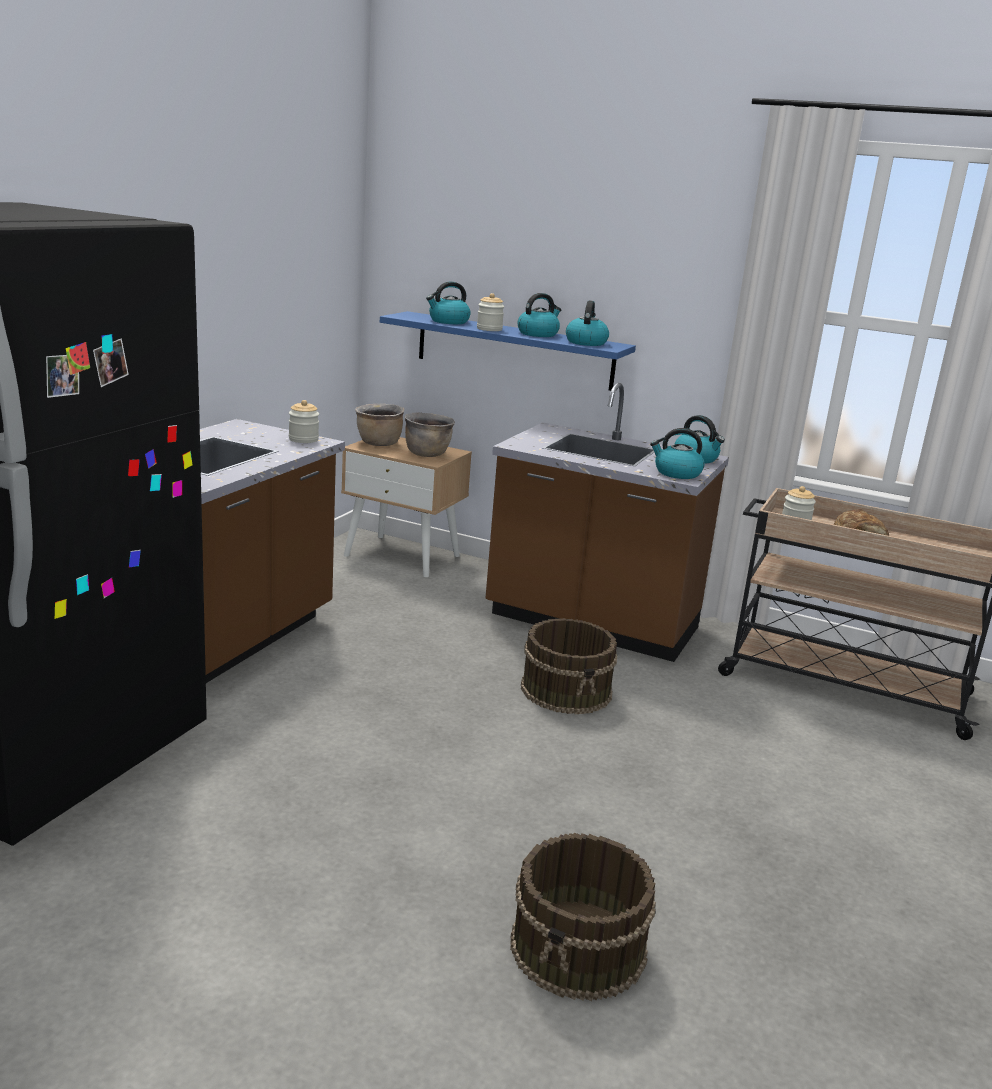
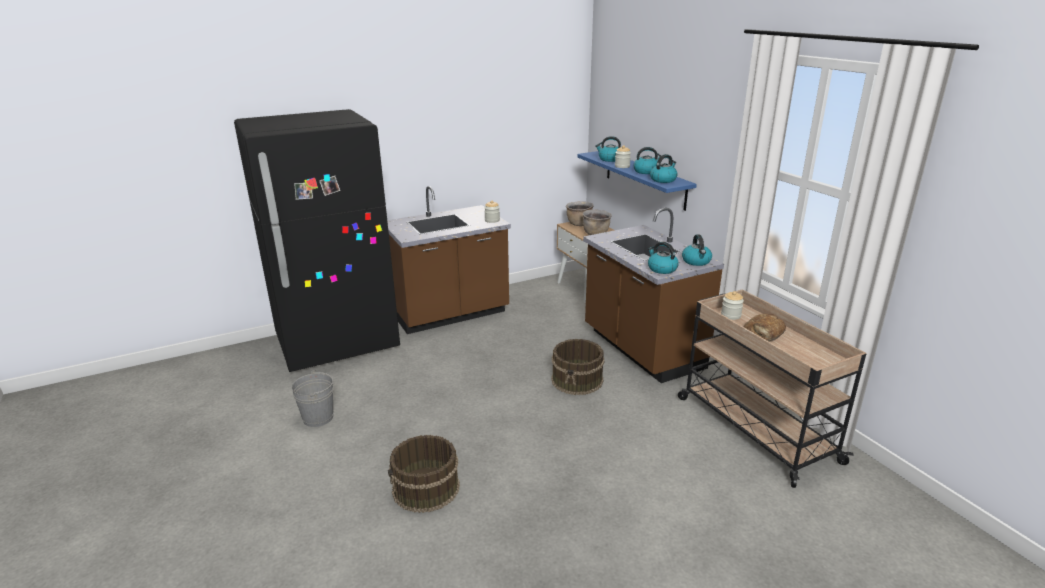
camera: 40 degrees right, 5 degrees up
none -> grey bucket [291,371,334,427]

